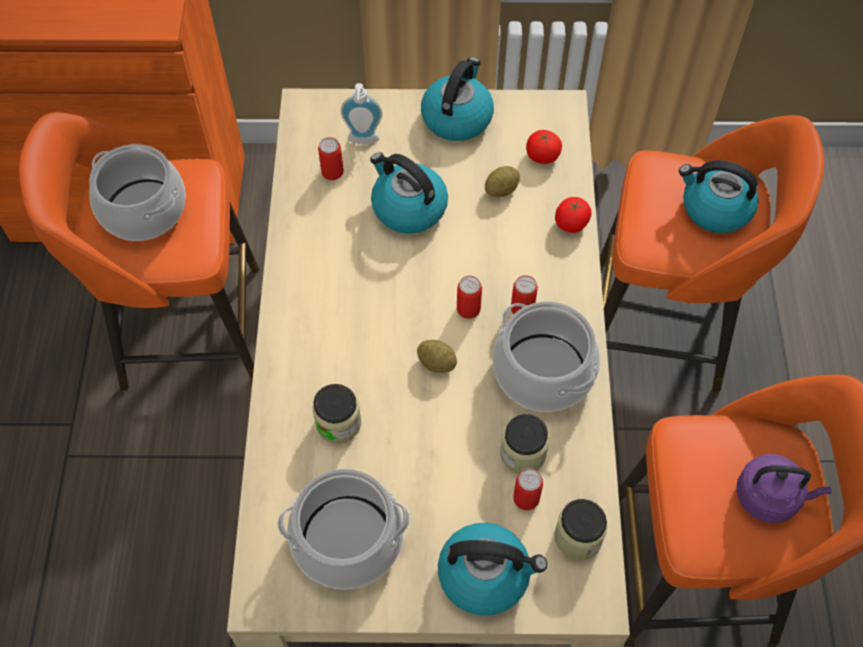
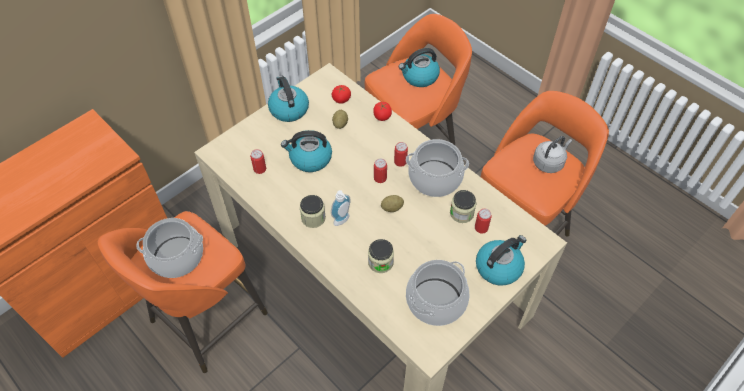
camera: 45 degrees left, 5 degrees down
soap dispenser [340,83,382,145] -> soap dispenser moved to [331,190,351,226]
jar [554,499,608,560] -> jar moved to [300,195,326,228]
purple kettle [736,454,832,523] -> grey kettle [533,136,572,173]

